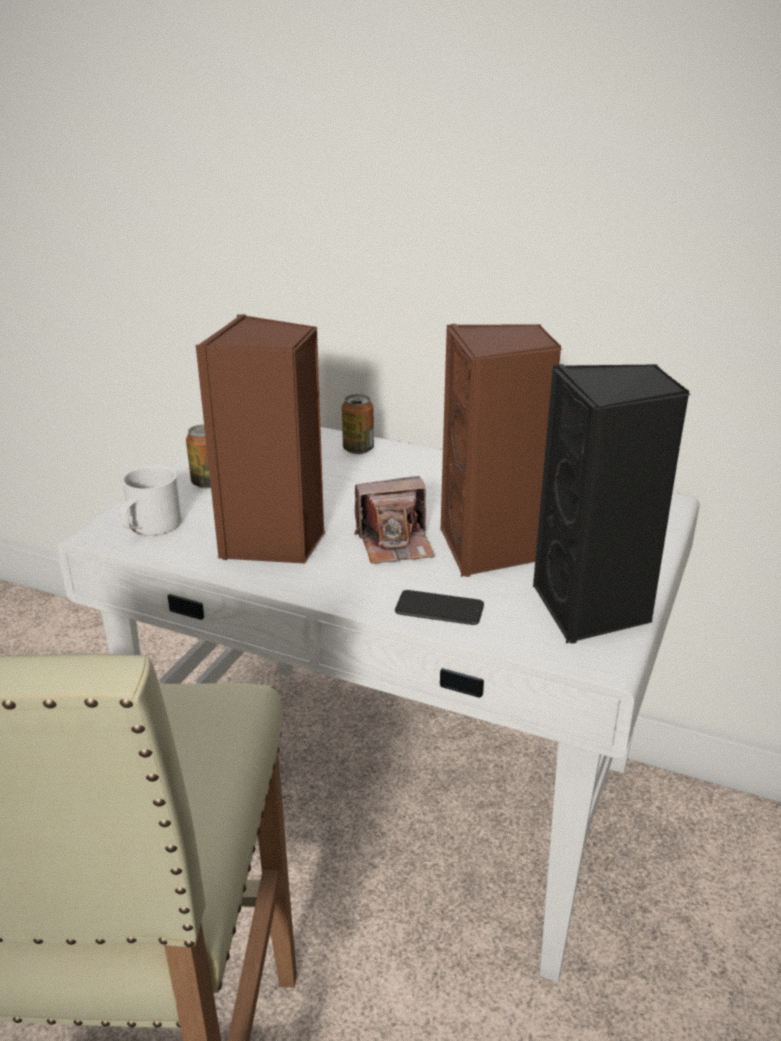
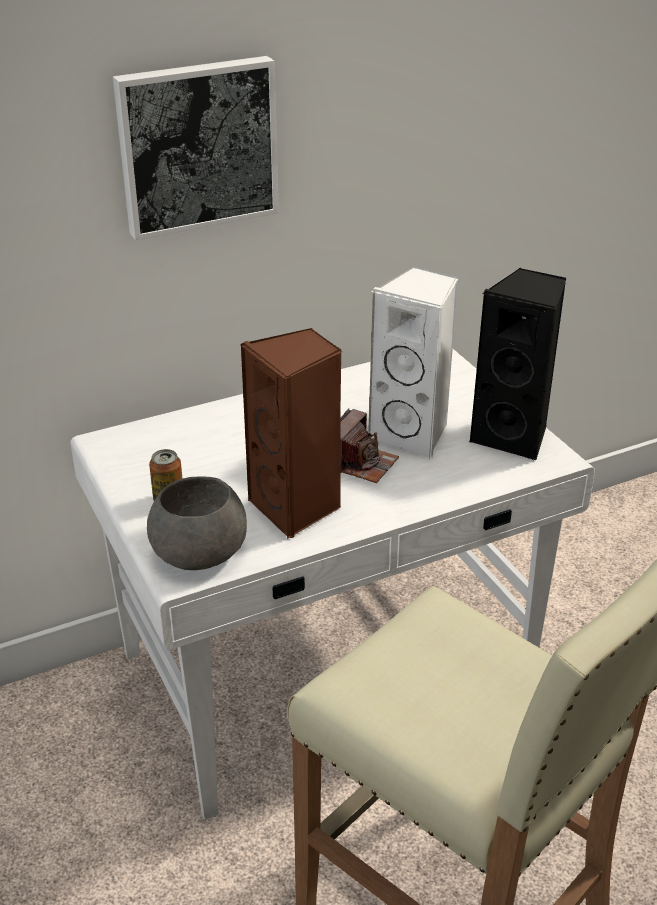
camera: 50 degrees left, 5 degrees up
white mug [120,465,181,536] -> grey bowl [147,477,247,570]
can [342,394,374,454] -> none
phone [395,590,484,625] -> none
brown speaker [440,324,562,577] -> white speaker [368,266,458,459]
none -> picture [113,56,279,240]

